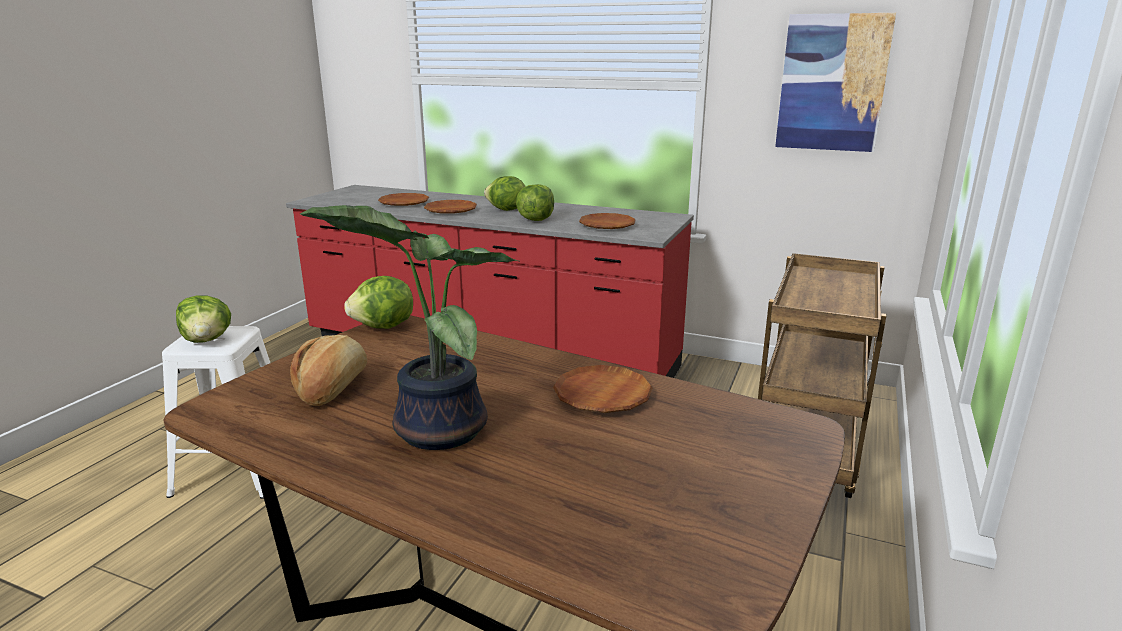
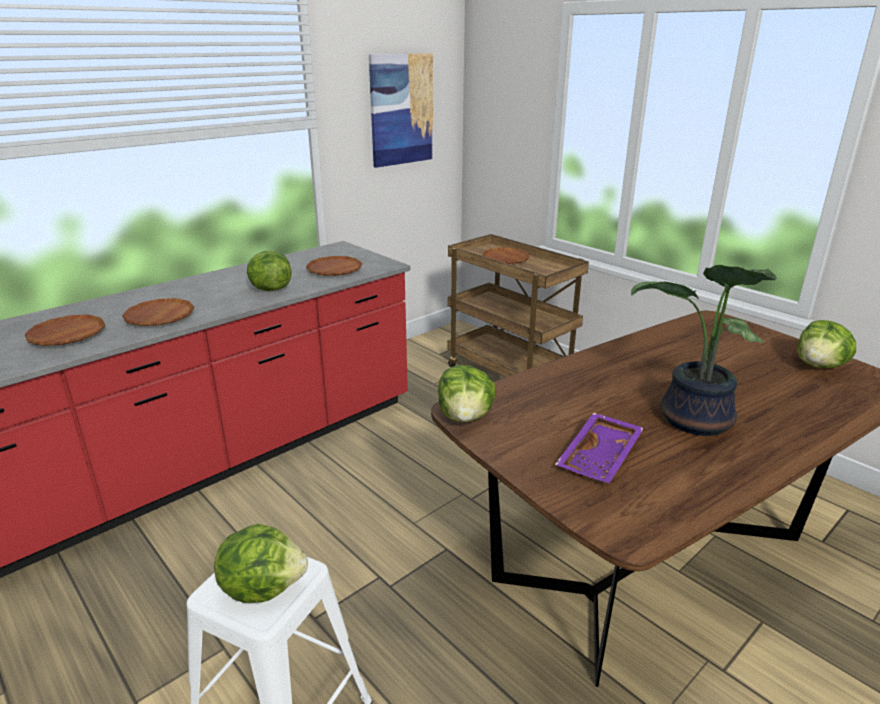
camera: 65 degrees left, 5 degrees up
bread [290,335,367,406] -> purple tray [555,413,644,483]
lettuce [484,176,526,211] -> lettuce moved to [797,320,856,369]
brown plate [553,365,652,413] -> brown plate moved to [482,247,529,264]

